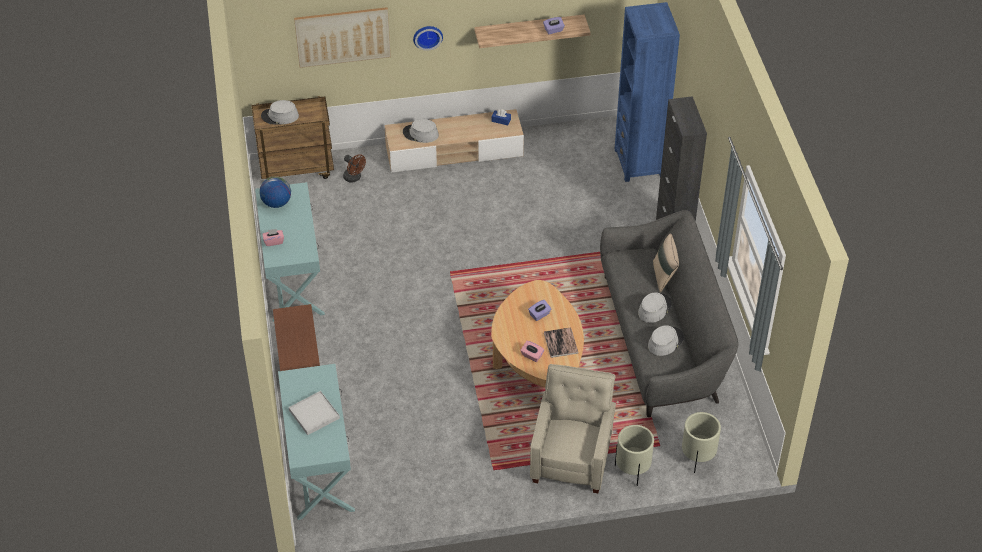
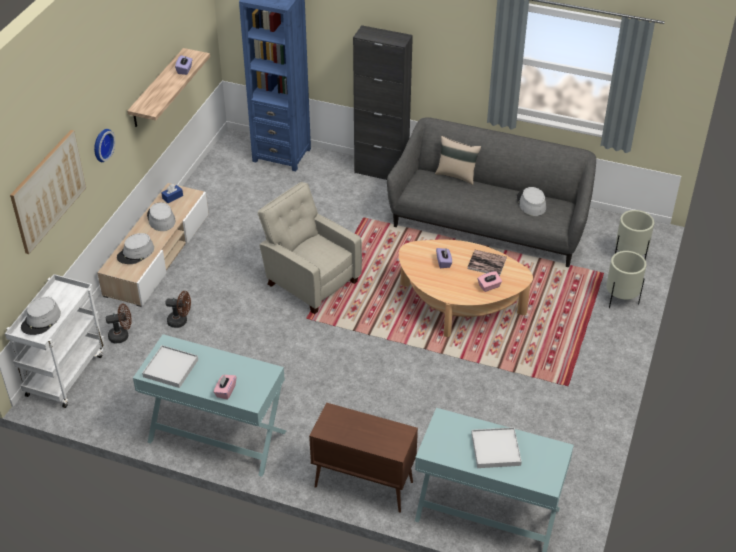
camera: 60 degrees left, 5 degrees down
brown cart [252,96,334,179] -> white cart [5,274,105,408]
globe [259,176,291,208] -> white tray [142,345,198,388]
beige armchair [530,364,616,493] -> beige armchair moved to [258,182,362,314]
grey hat [638,293,672,323] -> grey hat moved to [147,203,175,231]
none -> brown fan [165,291,191,328]

